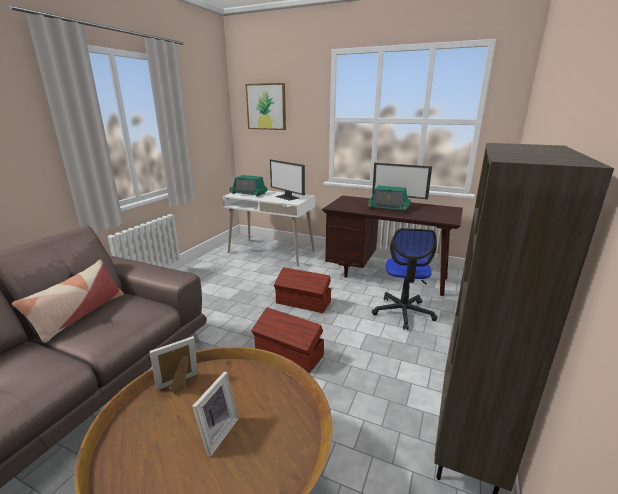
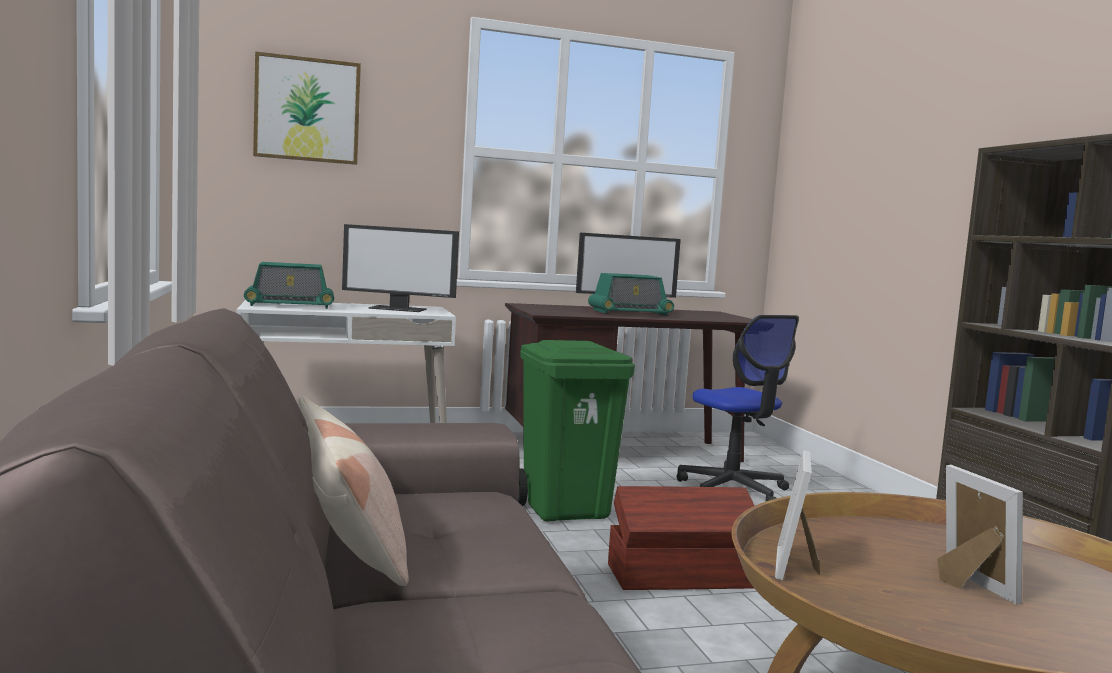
camera: 40 degrees left, 15 degrees down
brown storage box [274,267,331,313] -> green trash can [518,340,635,521]

